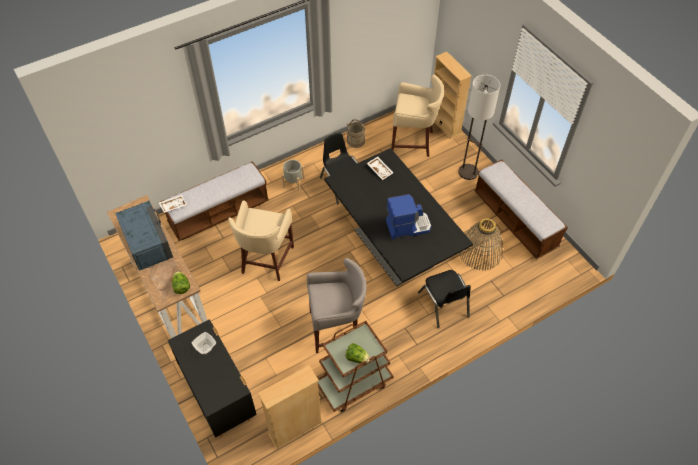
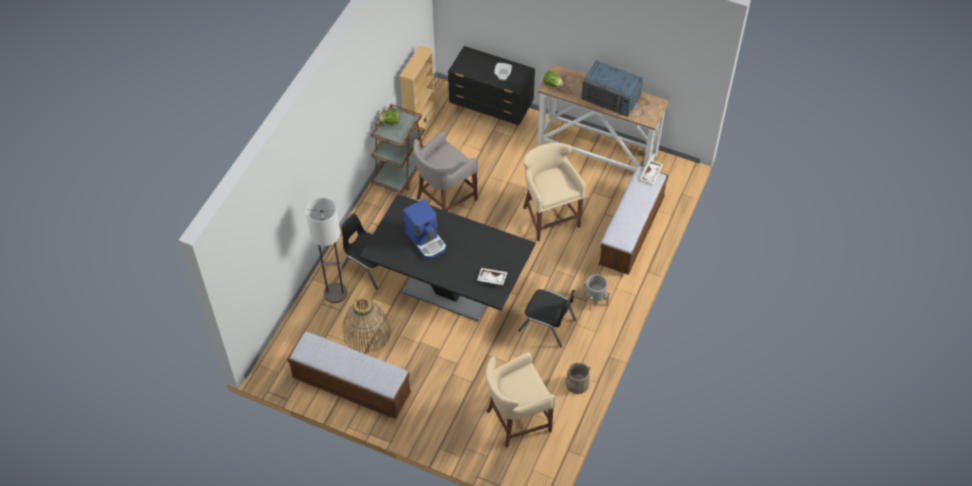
camera: 145 degrees right, 0 degrees up
coffee machine [386,194,431,240] -> coffee machine turned 75 degrees counterclockwise [403,199,446,259]
beige bookcase [434,52,472,139] -> none
floor lamp [458,75,500,180] -> floor lamp moved to [306,197,347,303]

